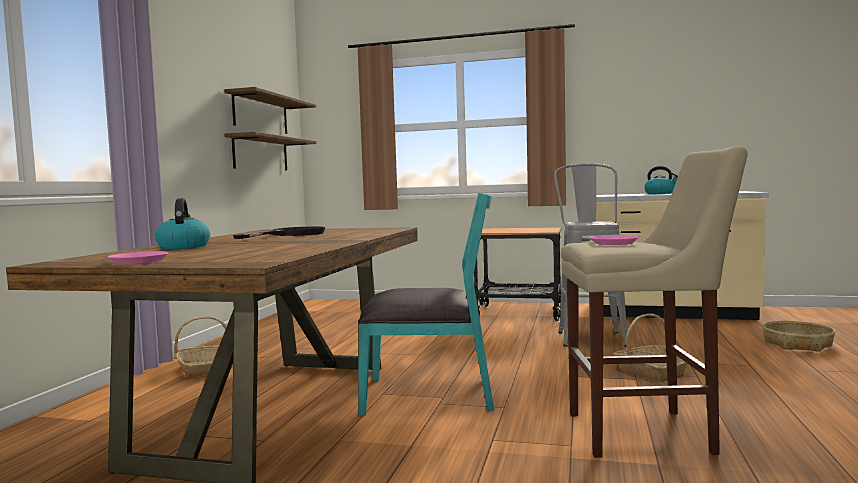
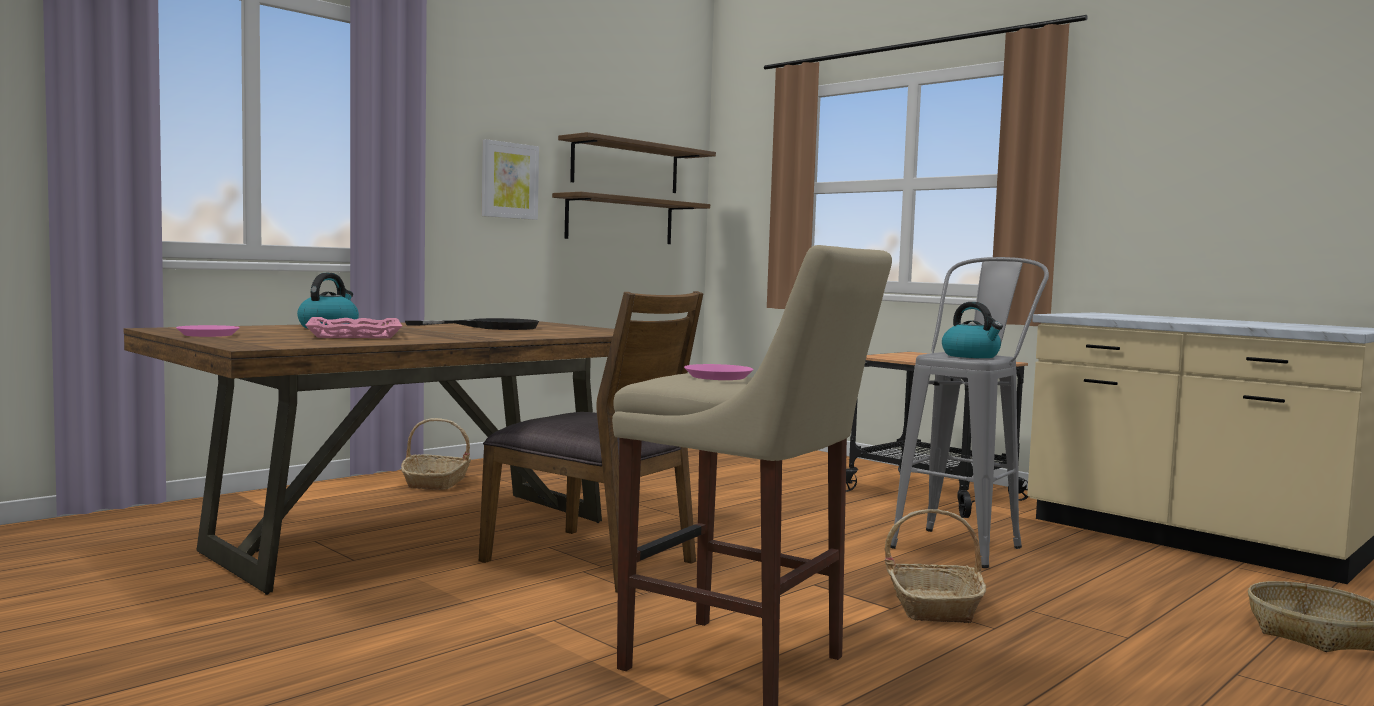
camera: 30 degrees right, 0 degrees up
turquoise chair [358,193,494,416] -> brown chair [479,291,703,593]
kettle [644,166,678,194] -> kettle moved to [942,302,1003,358]
none -> pink tray [305,317,402,338]
none -> picture [482,139,539,220]

